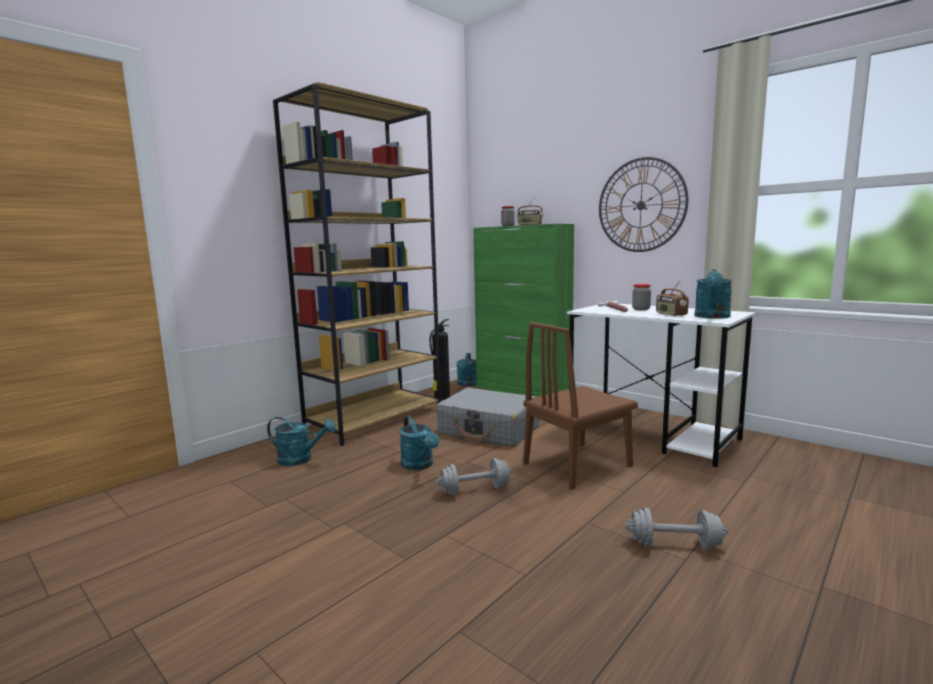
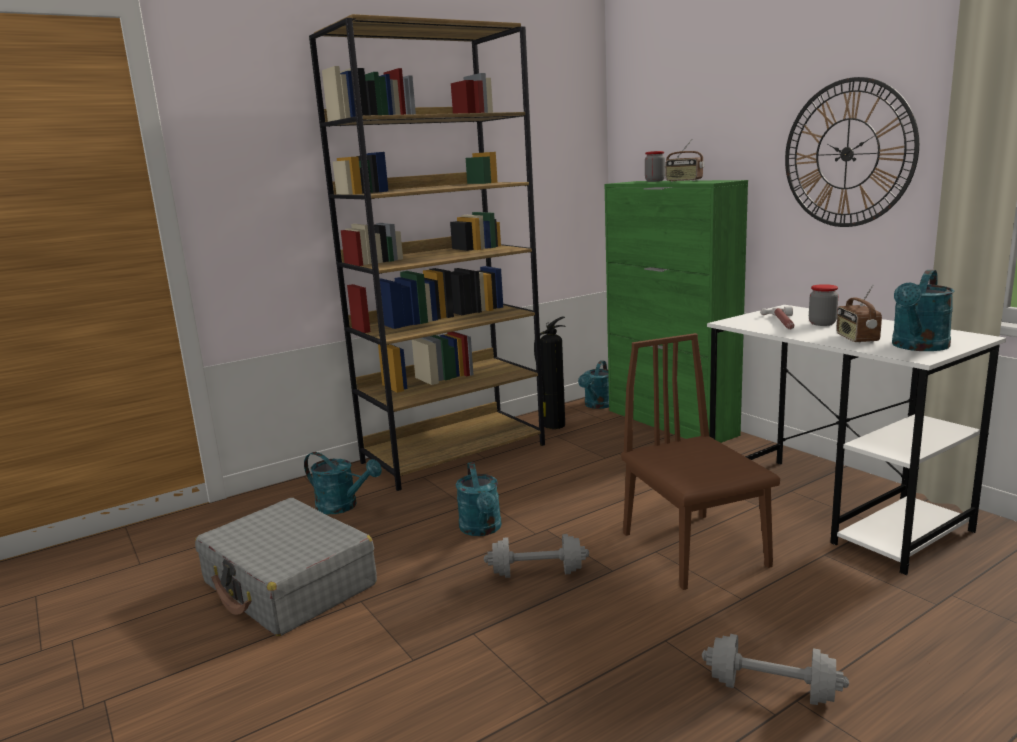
camera: 15 degrees right, 5 degrees up
grey suitcase [436,387,540,447] -> grey suitcase moved to [195,498,377,636]
brown chair [523,322,638,489] -> brown chair turned 90 degrees clockwise [621,333,780,590]

